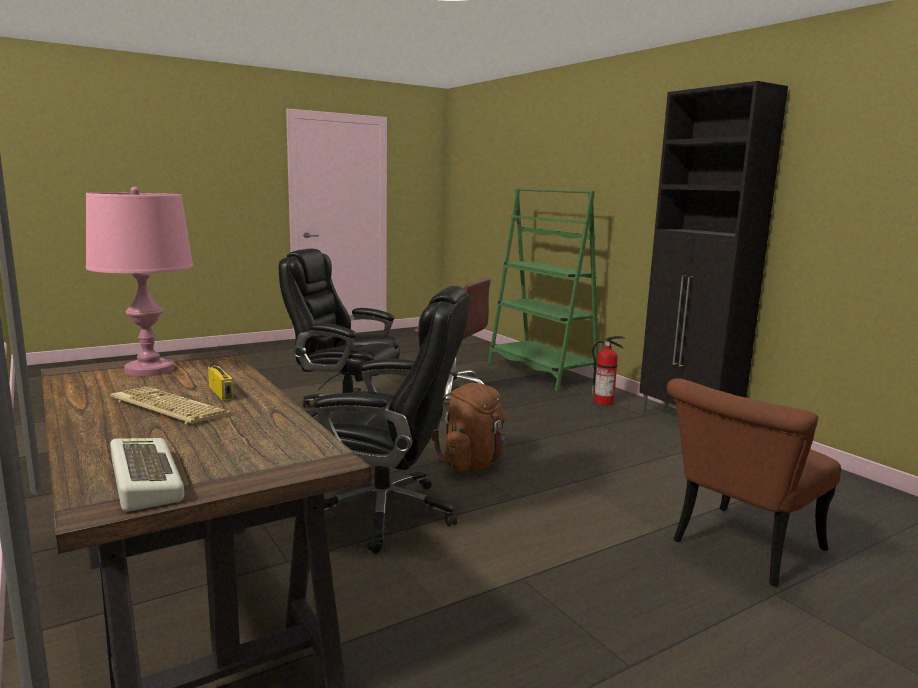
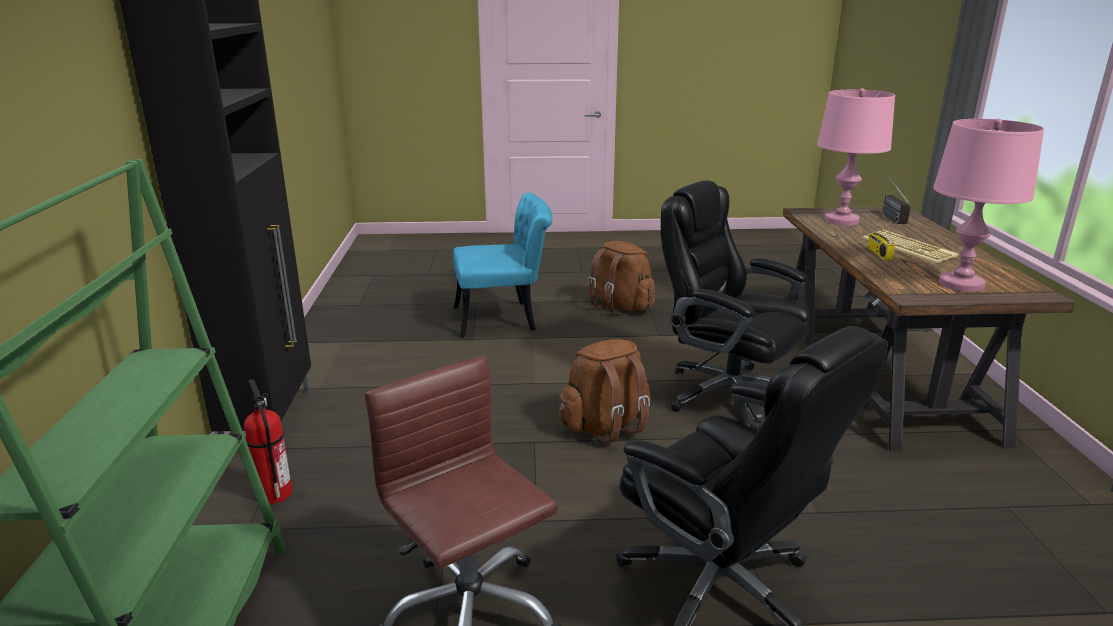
camera: 150 degrees left, 10 degrees up
keyboard [110,438,184,512] -> radio [882,178,911,224]
brown chair [667,378,841,586] -> turquoise chair [453,192,553,338]
none -> brown backpack [588,241,655,315]
none -> pink table lamp [817,88,895,226]

